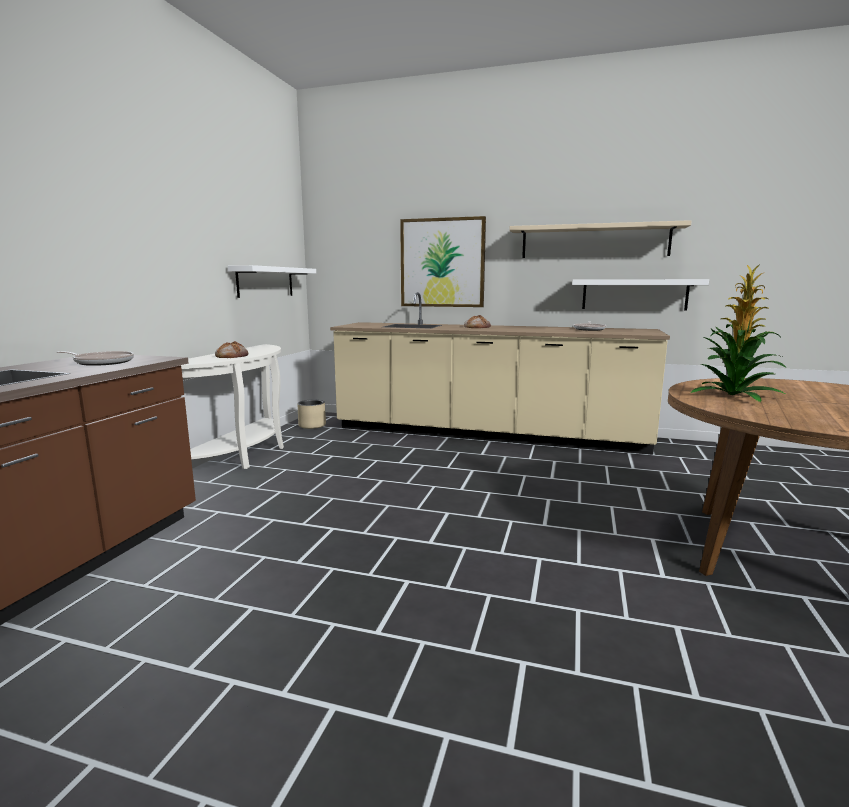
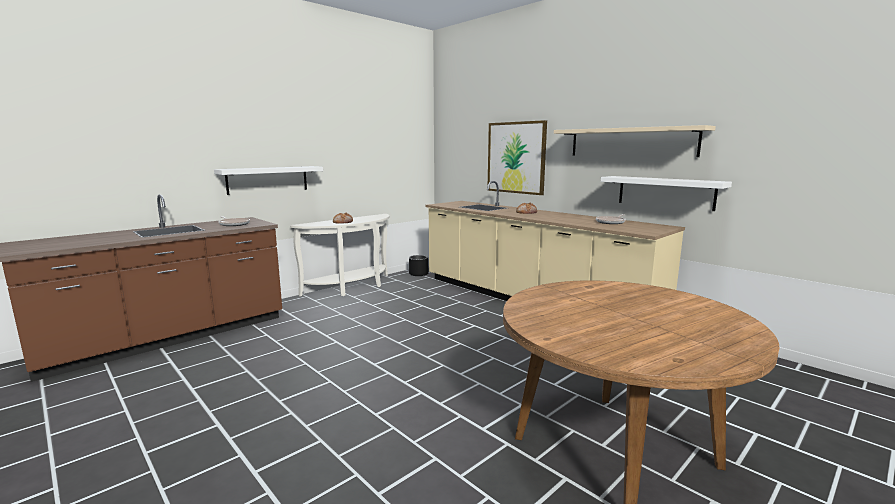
camera: 30 degrees right, 0 degrees up
white shelf [228,265,316,298] -> white shelf moved to [214,166,323,195]
beige planter [297,400,326,429] -> black planter [409,255,429,276]
potted plant [691,264,786,402] -> none

